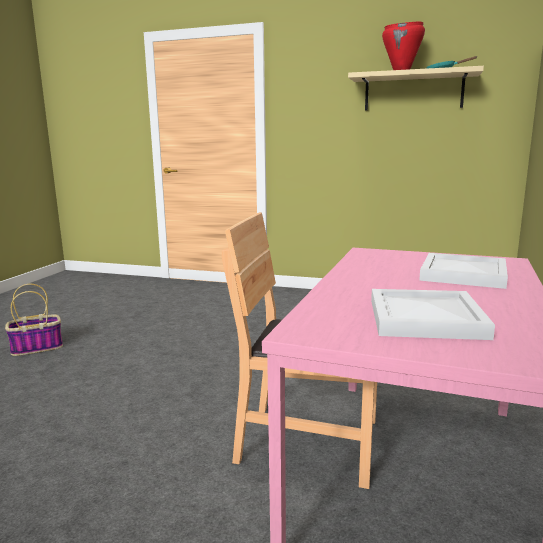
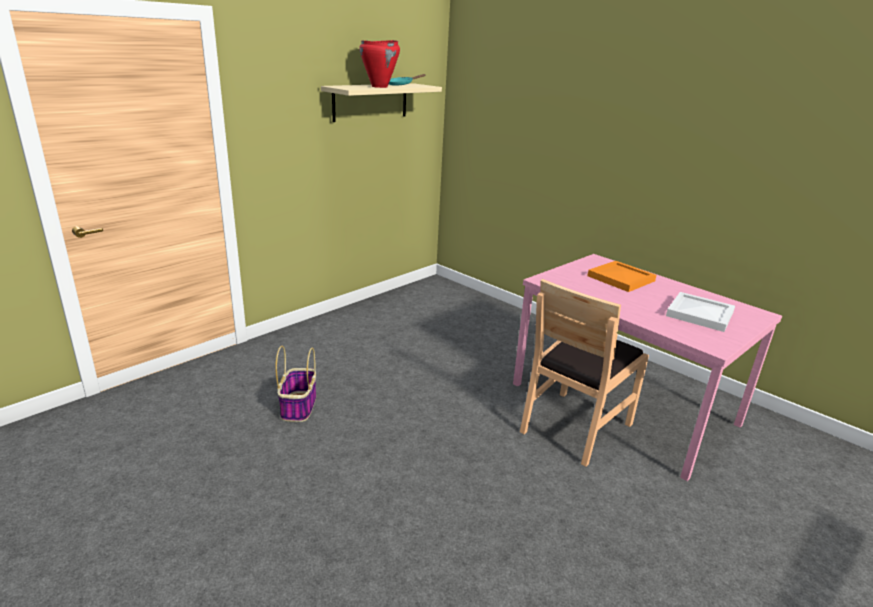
camera: 65 degrees left, 10 degrees up
basket [5,284,63,356] -> basket moved to [275,346,316,422]
white tray [419,253,508,289] -> orange tray [587,261,656,292]

